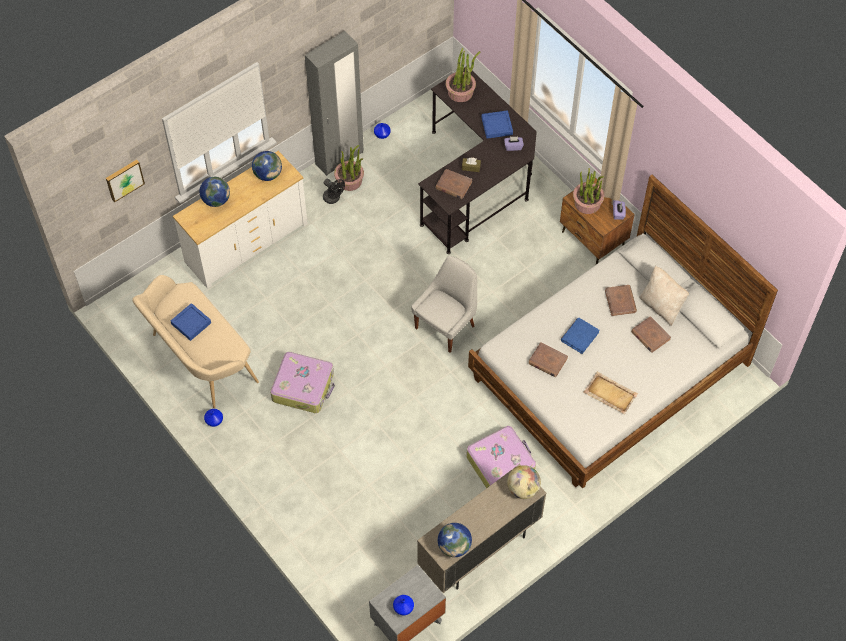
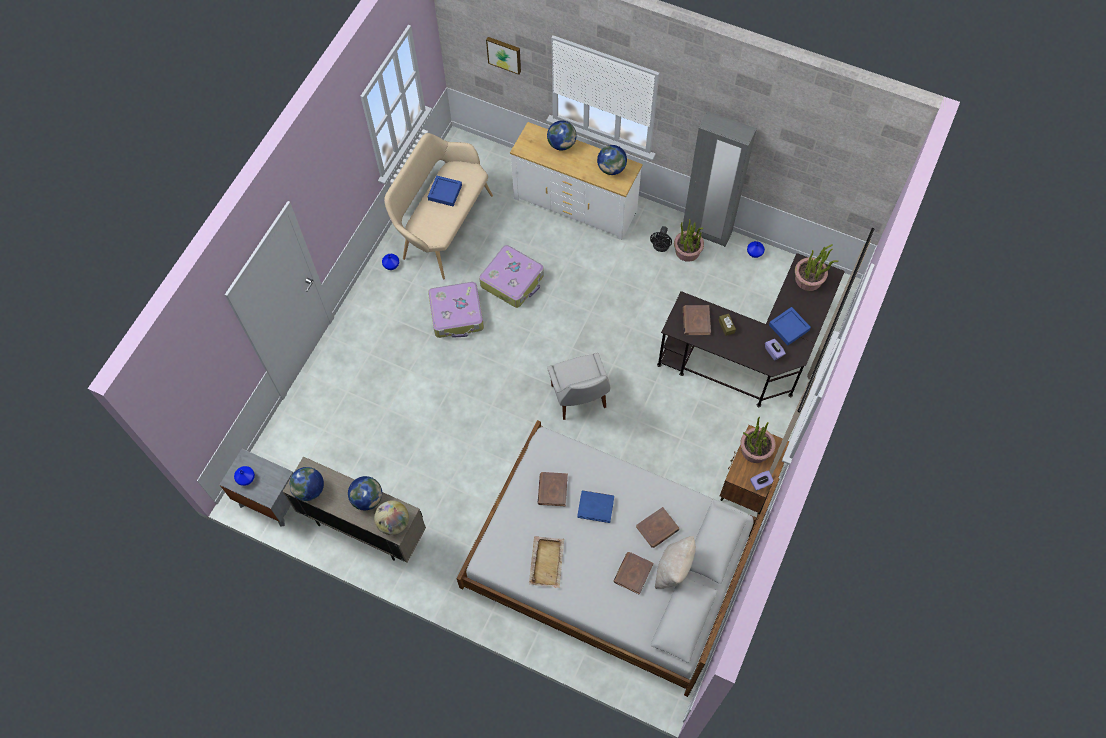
camera: 65 degrees right, 5 degrees up
white chair [411,256,477,353] -> white chair turned 60 degrees clockwise [547,353,610,420]
suitcase [466,426,536,488] -> suitcase moved to [479,245,544,308]
none -> globe [348,476,382,510]

